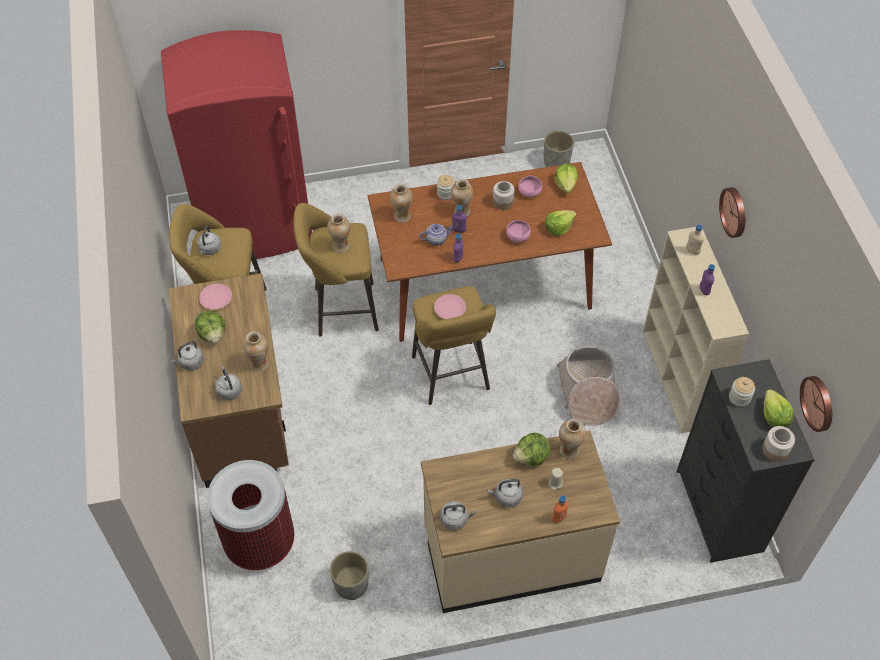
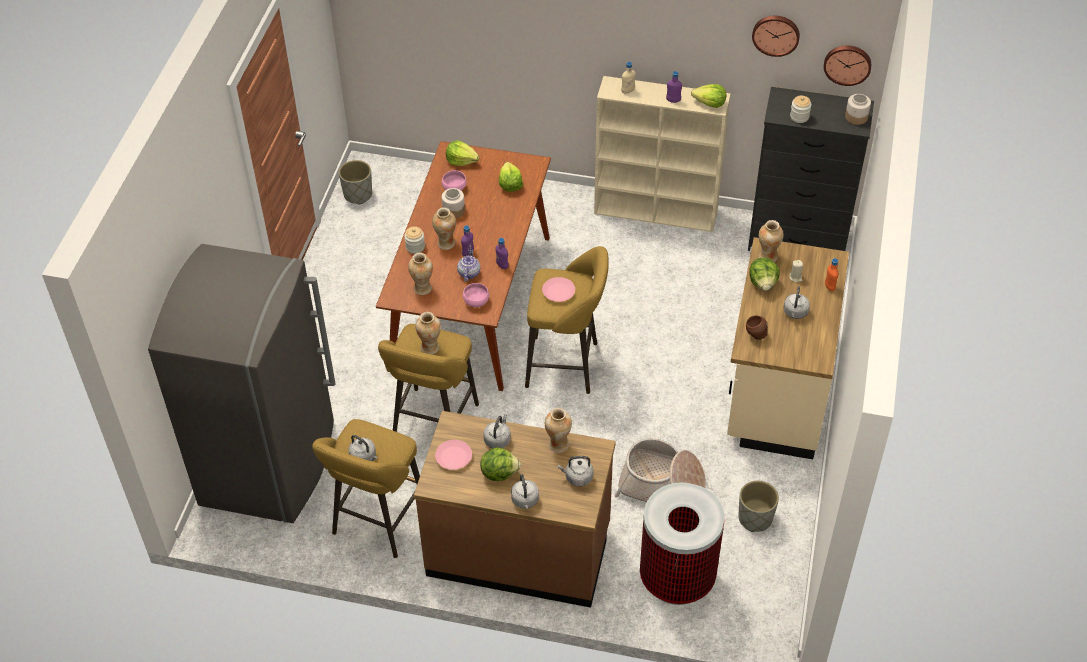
camera: 65 degrees left, 5 degrees down
red fridge [161,30,312,259] -> grey fridge [148,244,335,523]
grey kettle [440,501,476,530] -> grey kettle moved to [483,414,511,449]
pink bowl [506,220,531,243] -> pink bowl moved to [463,283,489,307]
basket [557,346,620,426] -> basket moved to [615,438,706,502]
wall clock [719,187,745,238] -> wall clock moved to [752,16,800,57]
lettuce [764,389,794,427] -> lettuce moved to [691,84,727,108]
none -> brown bowl [746,315,768,340]

